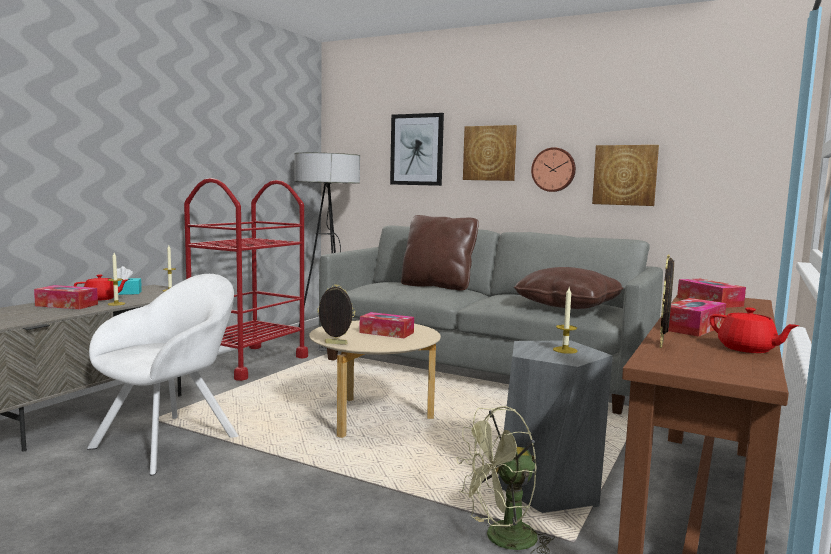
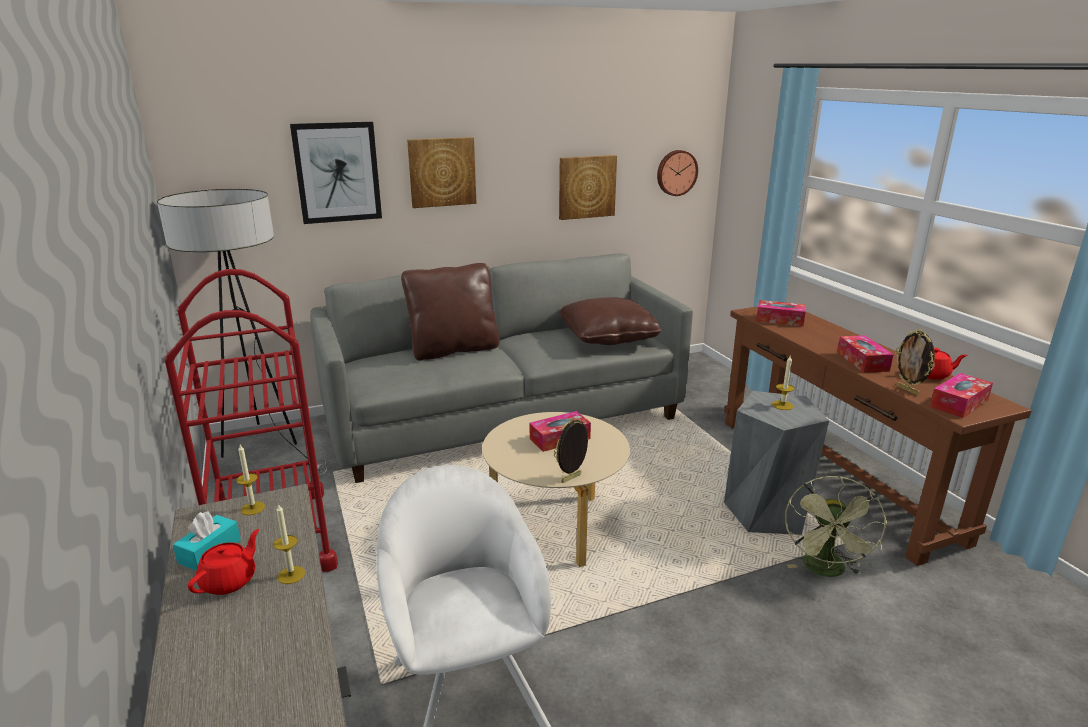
camera: 50 degrees left, 15 degrees up
tissue box [34,285,98,309] -> tissue box moved to [930,373,993,418]
wall clock [531,147,576,192] -> wall clock moved to [657,150,698,196]

